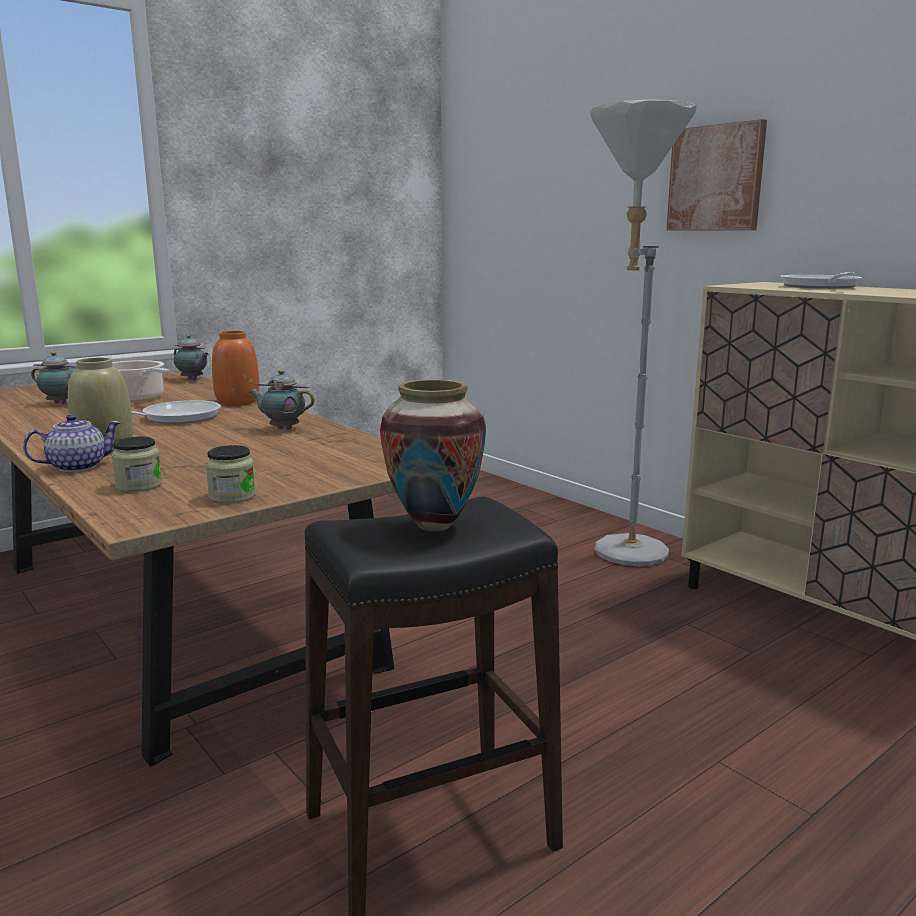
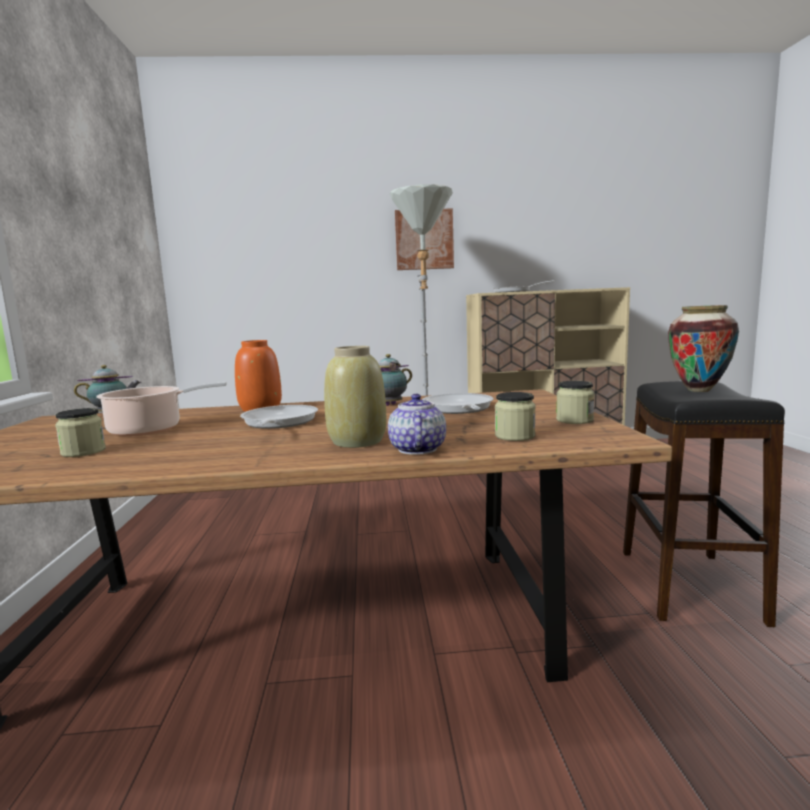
camera: 55 degrees left, 5 degrees down
teapot [31,352,77,404] -> jar [55,408,106,457]
none -> frying pan [422,393,494,414]

